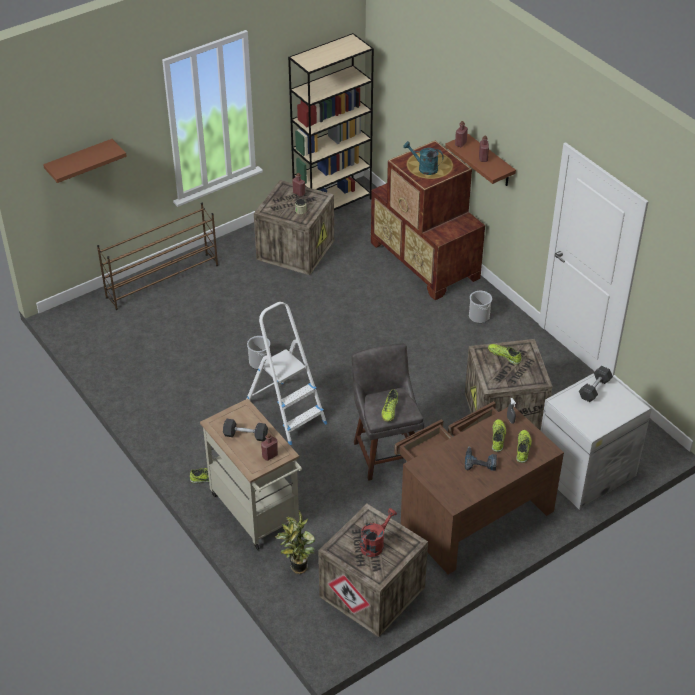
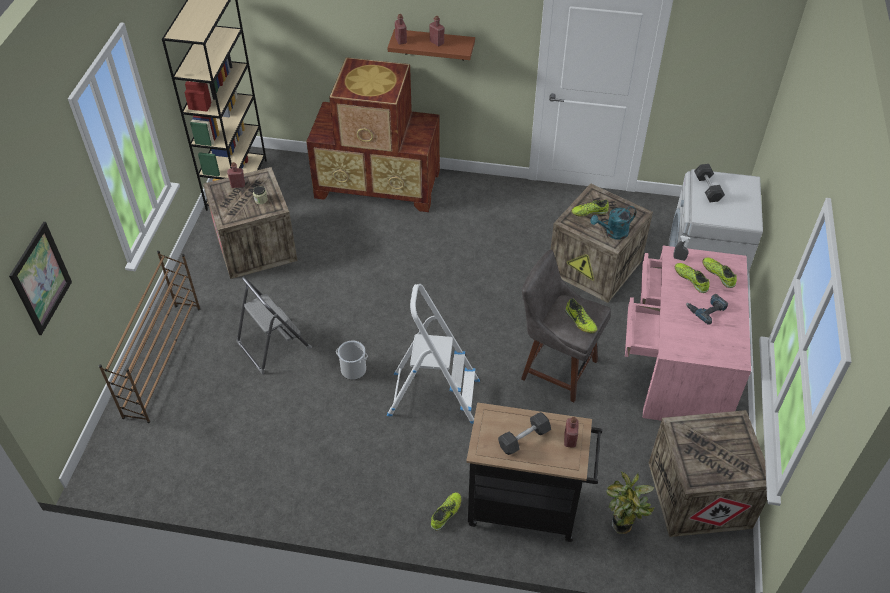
camera: 45 degrees left, 5 degrees up
brown shelf [43,139,127,183] -> picture [9,222,72,335]
beige cart [200,399,302,550] -> black cart [466,402,602,542]
red watering can [360,508,397,557] -> none
brown desk [394,401,564,574] -> pink desk [625,246,751,421]
turquoise watering can [403,141,444,175] -> turquoise watering can moved to [590,206,636,240]
bucket [469,291,492,323] -> none
none -> grey step ladder [236,276,312,374]

